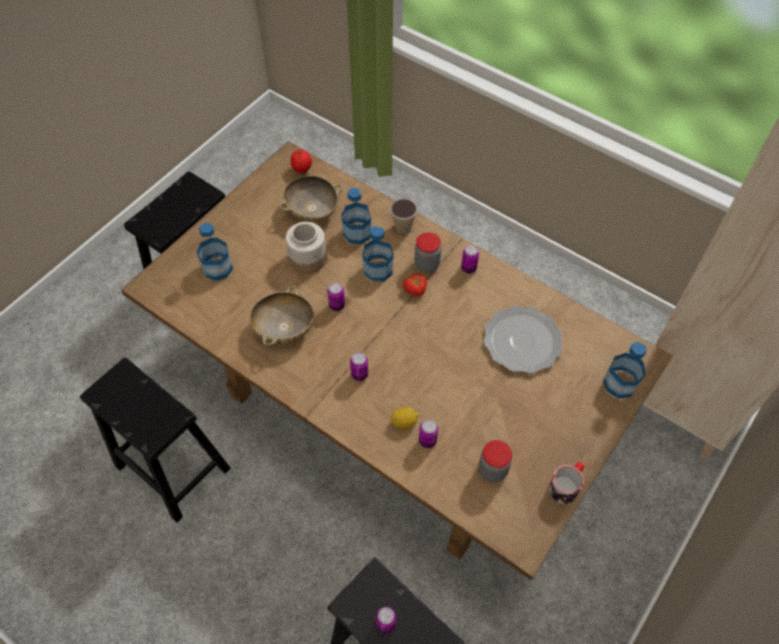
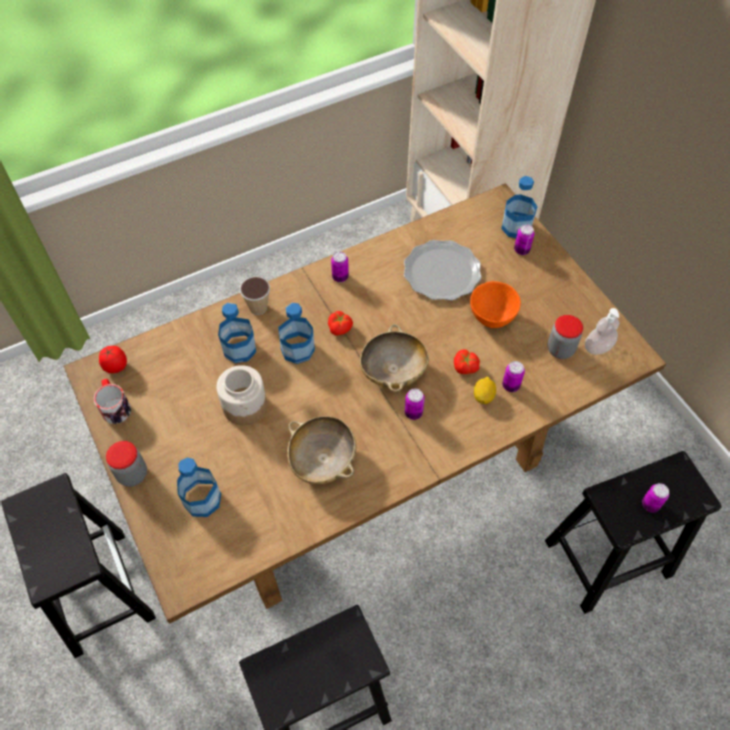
camera: 65 degrees left, 0 degrees up
beige bowl [279,176,342,222] -> beige bowl moved to [360,324,429,392]
can [327,282,345,311] -> can moved to [514,224,534,255]
jar [415,232,442,273] -> jar moved to [106,441,147,487]
mug [548,462,585,504] -> mug moved to [94,378,131,424]
none -> tomato [454,350,480,374]
none -> orange bowl [470,281,521,328]
none -> soap dispenser [585,308,620,355]

